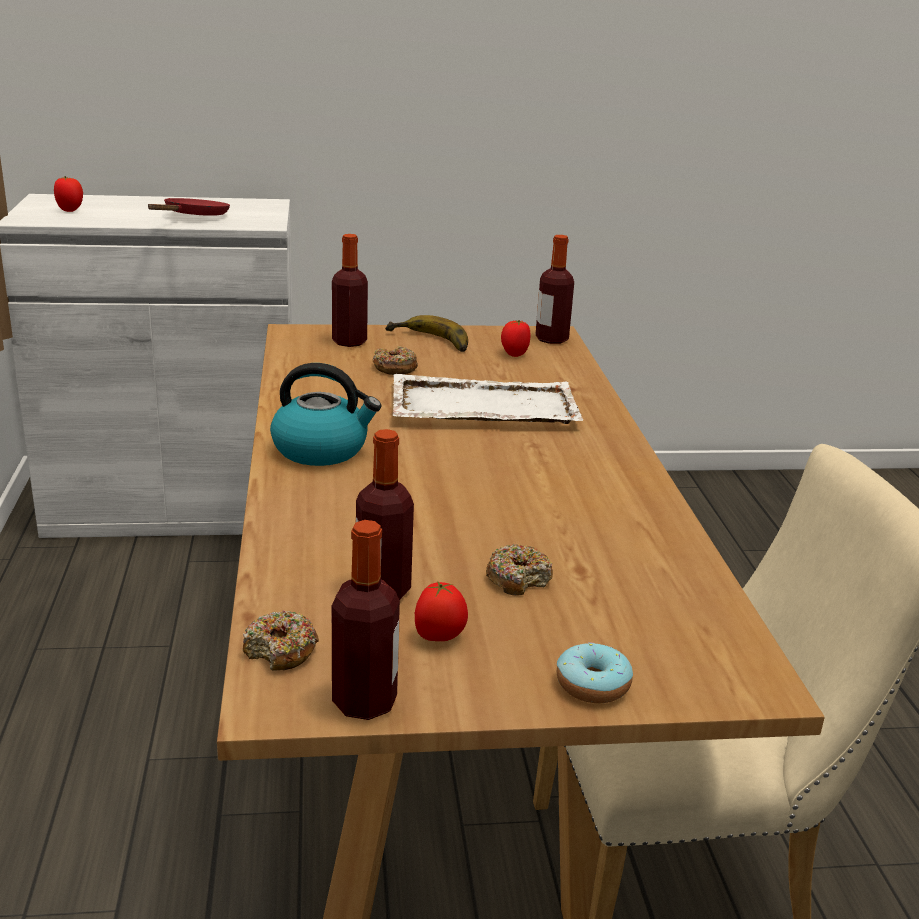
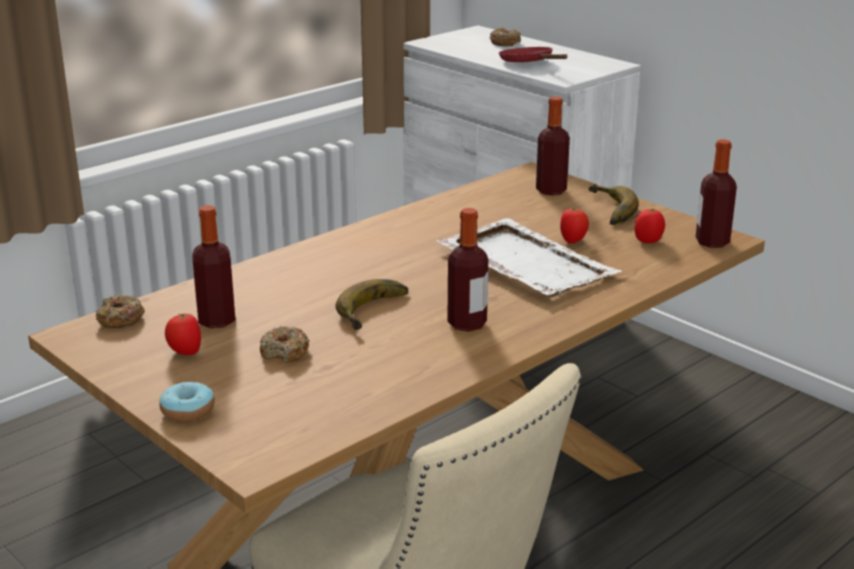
camera: 55 degrees right, 0 degrees up
tomato [54,176,83,212] -> tomato moved to [560,208,589,243]
red frying pan [148,198,230,216] -> red frying pan turned 105 degrees counterclockwise [499,47,567,62]
kettle [270,363,381,466] -> none
bottle [332,520,400,720] -> bottle moved to [447,208,488,332]
donut [373,346,418,375] -> donut moved to [490,28,521,46]
none -> banana [335,279,408,330]

